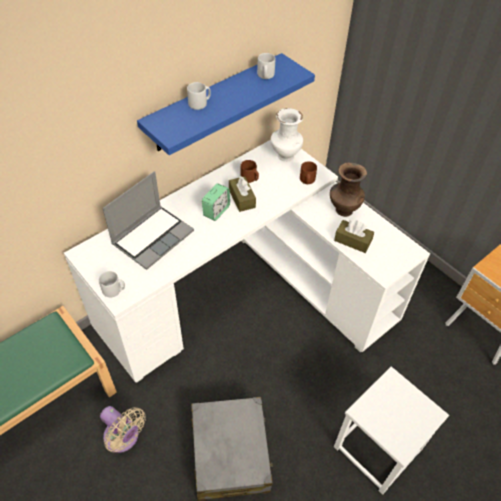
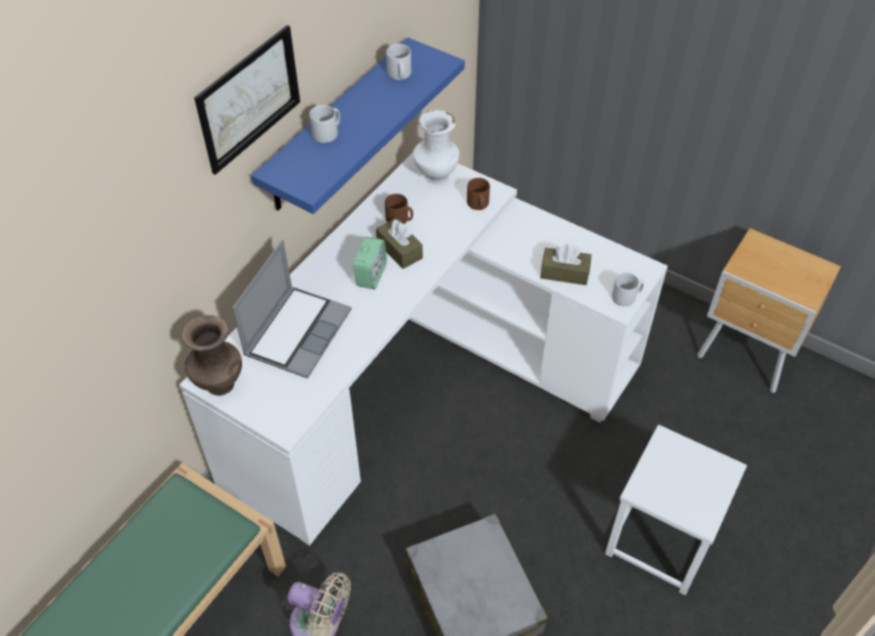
camera: 15 degrees left, 0 degrees up
grey mug [99,271,125,297] -> grey mug moved to [612,272,644,306]
brown vase [330,162,367,217] -> brown vase moved to [182,315,242,396]
none -> picture [194,25,300,175]

